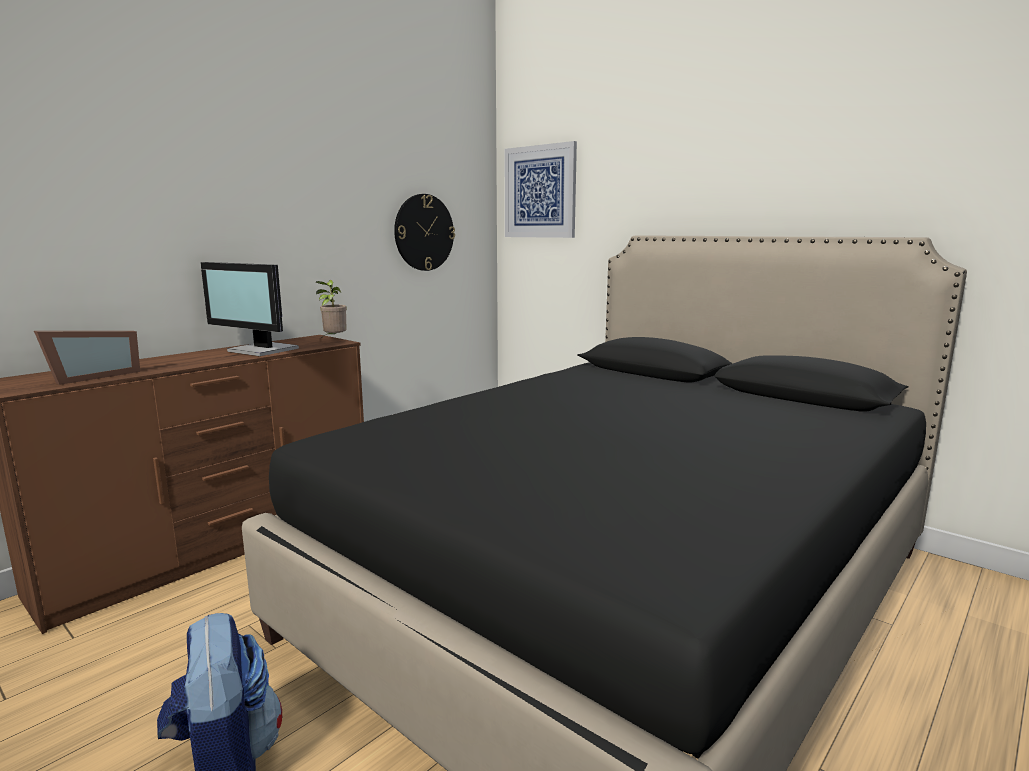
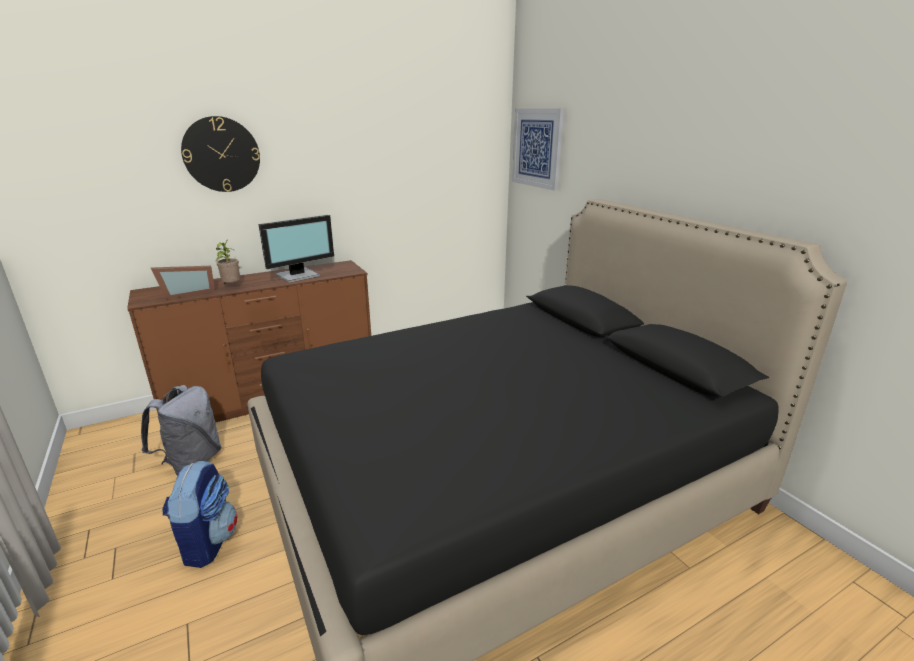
camera: 20 degrees right, 10 degrees up
monitor [200,262,299,356] -> monitor turned 90 degrees counterclockwise [259,215,334,283]
potted plant [316,280,347,339] -> potted plant moved to [215,239,240,284]
wall clock [394,194,455,271] -> wall clock moved to [181,116,260,192]
none -> grey backpack [141,385,222,476]

